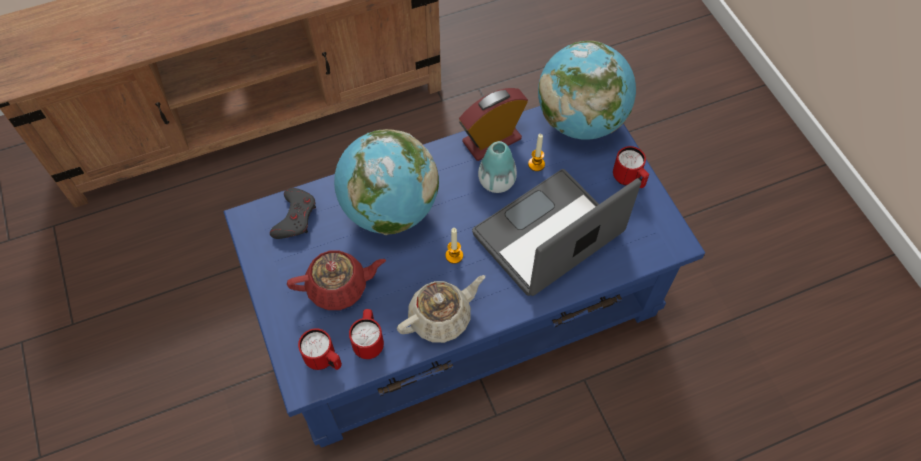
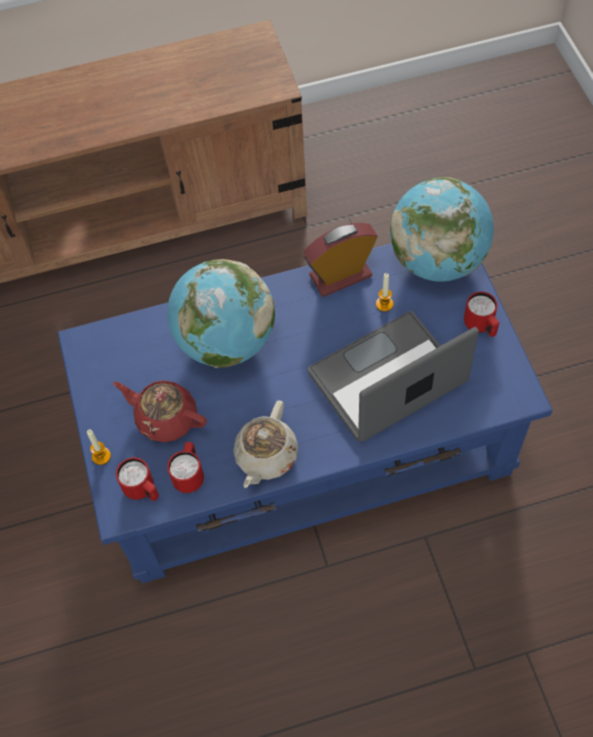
camera: 10 degrees right, 0 degrees up
grey game controller [270,188,316,239] -> none
red teapot [287,250,386,310] -> red teapot turned 150 degrees counterclockwise [113,380,207,442]
beige teapot [397,275,485,343] -> beige teapot turned 135 degrees clockwise [234,400,298,488]
candle [445,228,463,264] -> candle moved to [87,429,111,465]
vase [478,141,517,193] -> none

